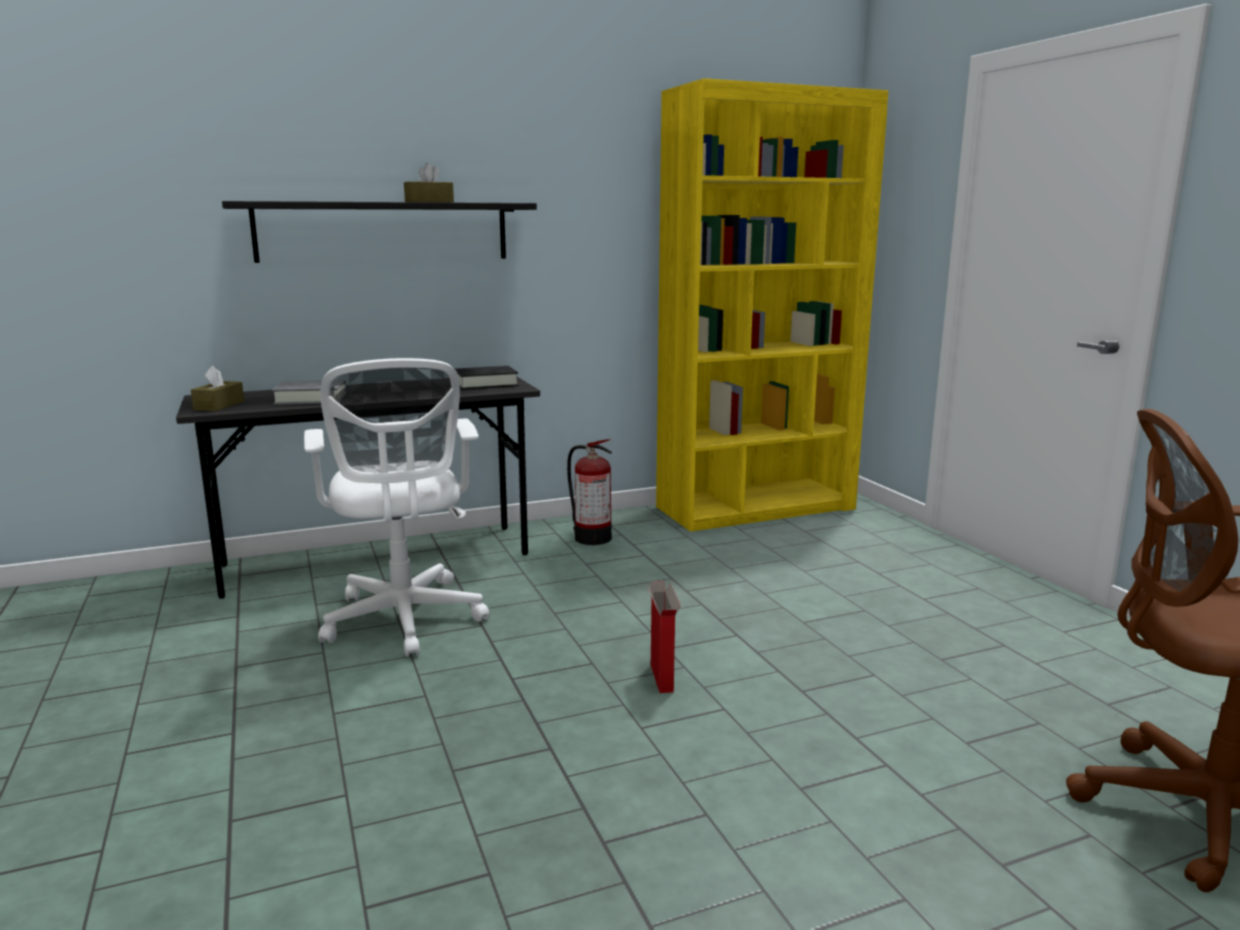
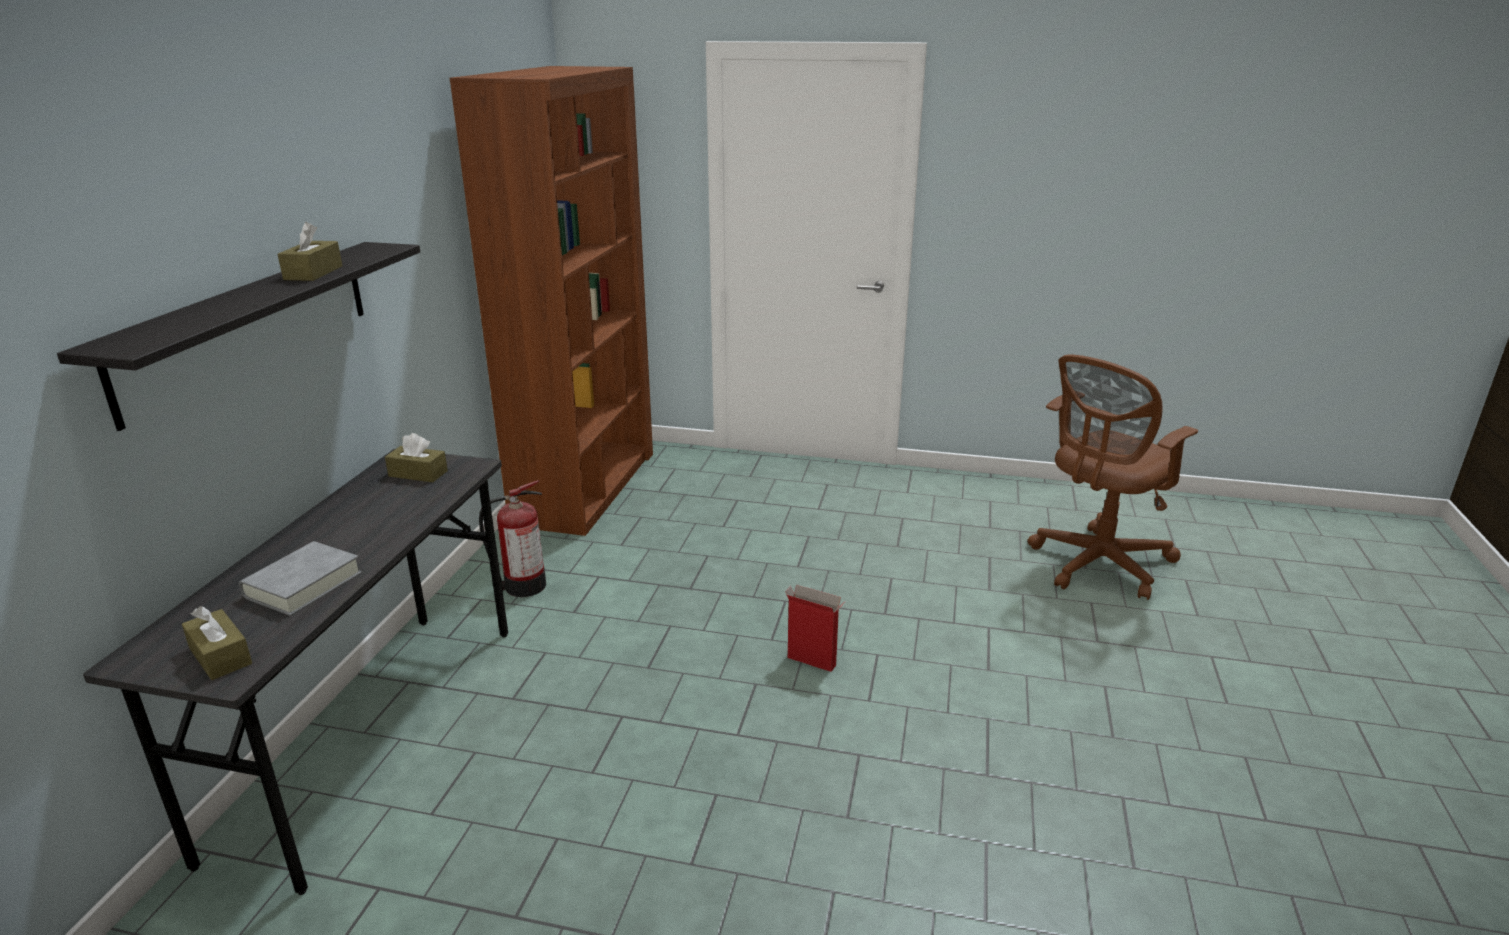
camera: 55 degrees left, 10 degrees up
white office chair [304,358,490,657] -> none
black book [455,366,519,390] -> brown tissue box [385,433,448,482]
yellow bookcase [656,78,888,532] -> brown bookcase [450,66,653,536]

